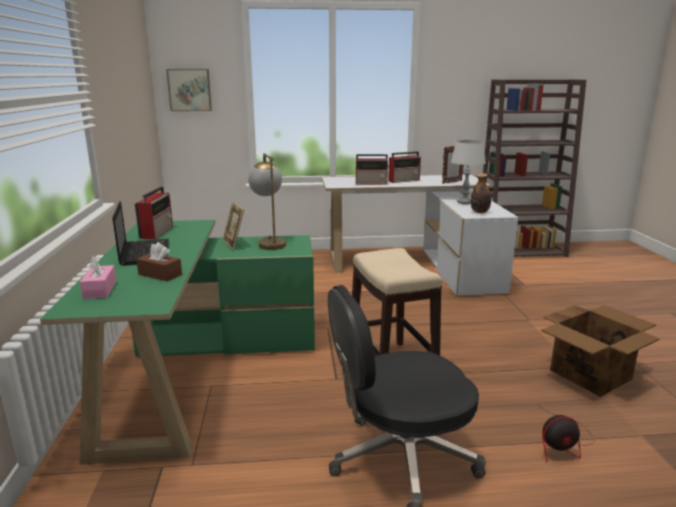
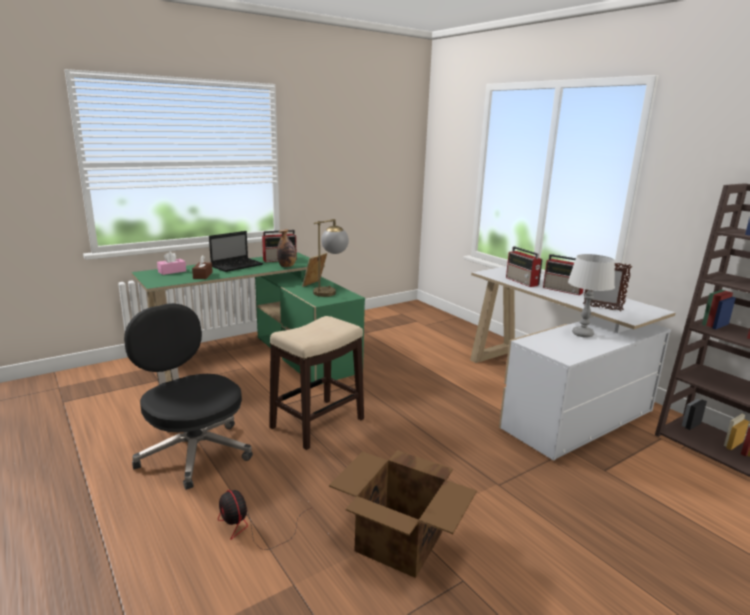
camera: 60 degrees right, 0 degrees up
picture [166,69,212,111] -> none
bottle [471,173,491,213] -> bottle moved to [277,229,296,267]

